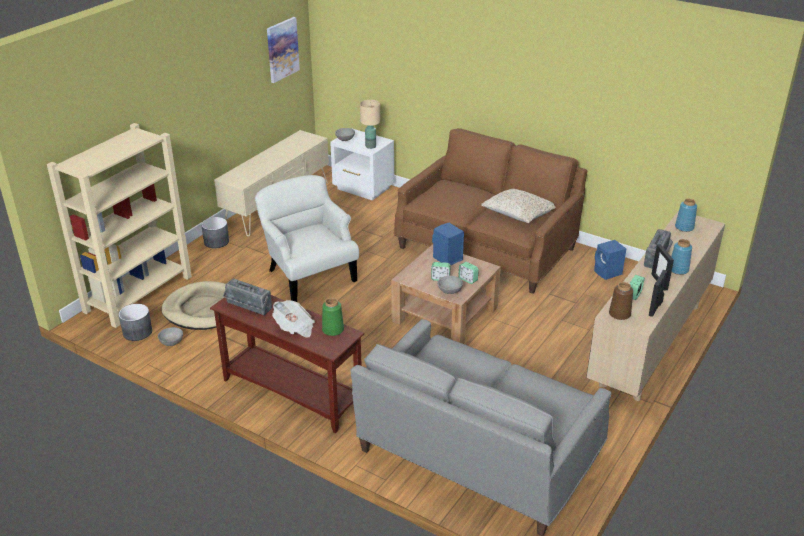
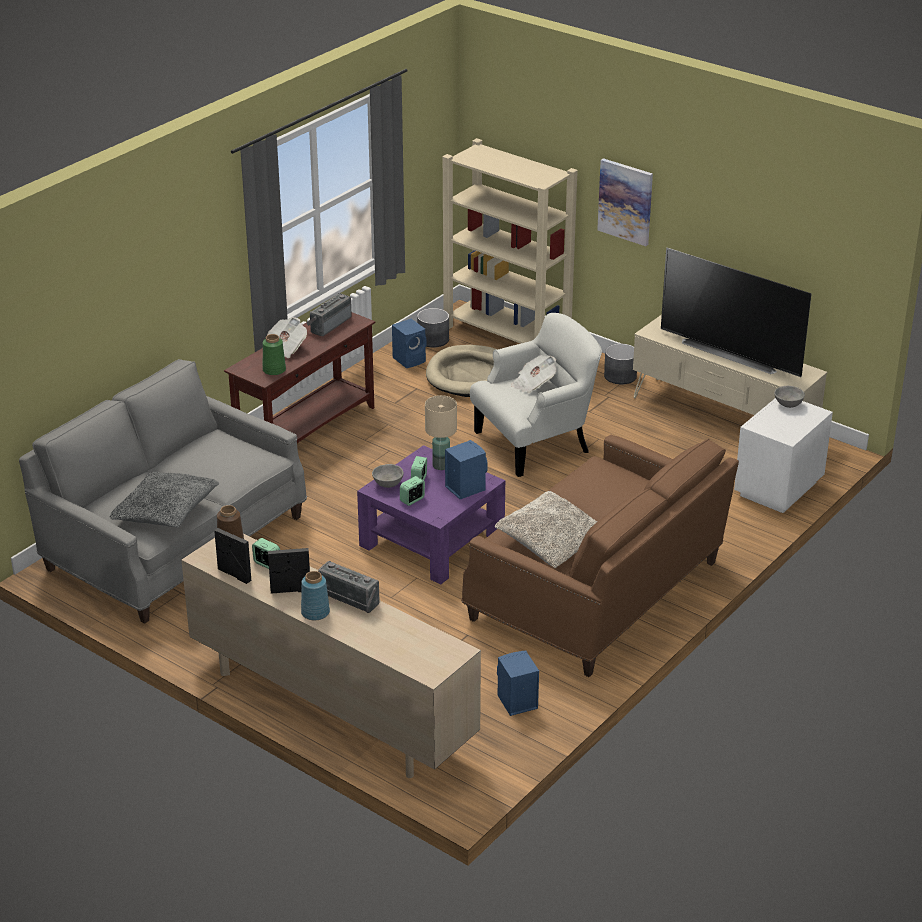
camera: 95 degrees right, 0 degrees up
grey bowl [158,327,183,346] -> blue speaker [392,319,427,368]
picture [267,17,300,83] -> picture moved to [597,158,653,246]
beige table lamp [360,100,380,149] -> beige table lamp moved to [425,395,457,470]
brown coffee table [391,244,501,344] -> purple coffee table [357,445,505,585]
blue vase [675,199,697,232] -> none
none -> grey pillow [110,472,219,528]
none -> newspaper [511,355,557,393]
none -> television [661,248,812,377]

